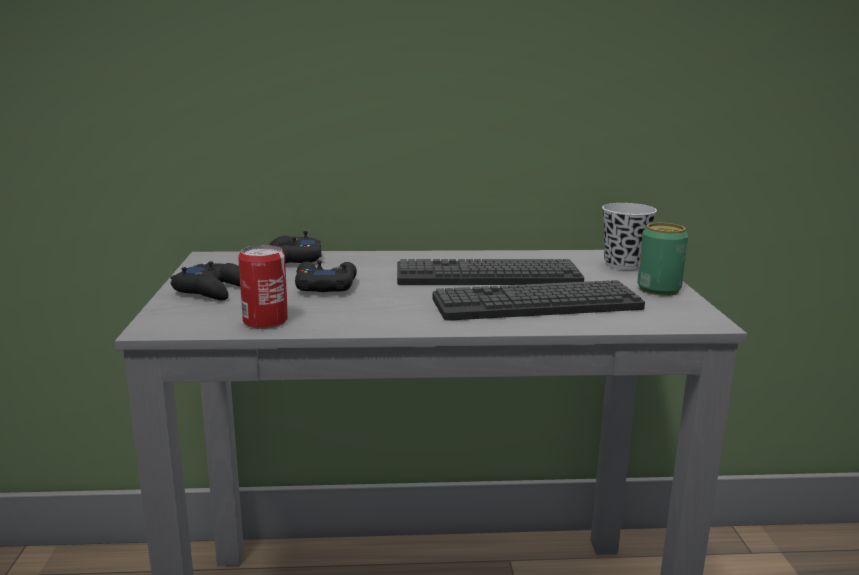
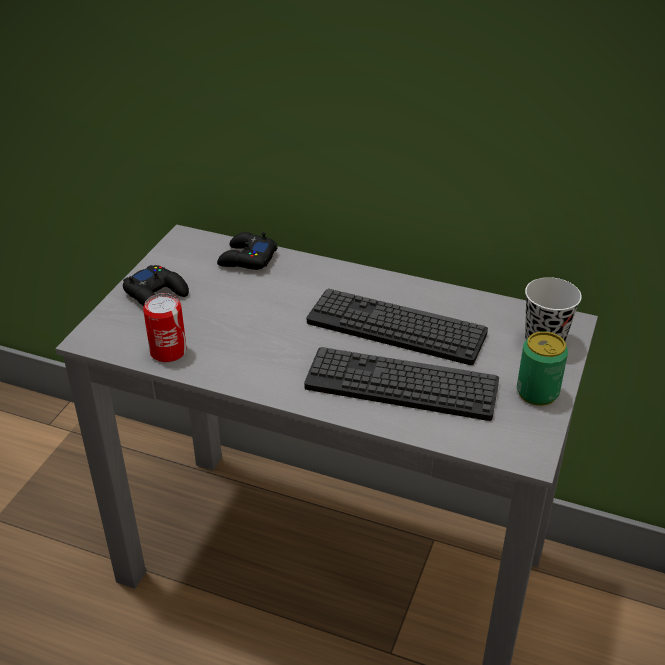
camera: 25 degrees right, 20 degrees up
black game controller [295,260,357,292] -> none

